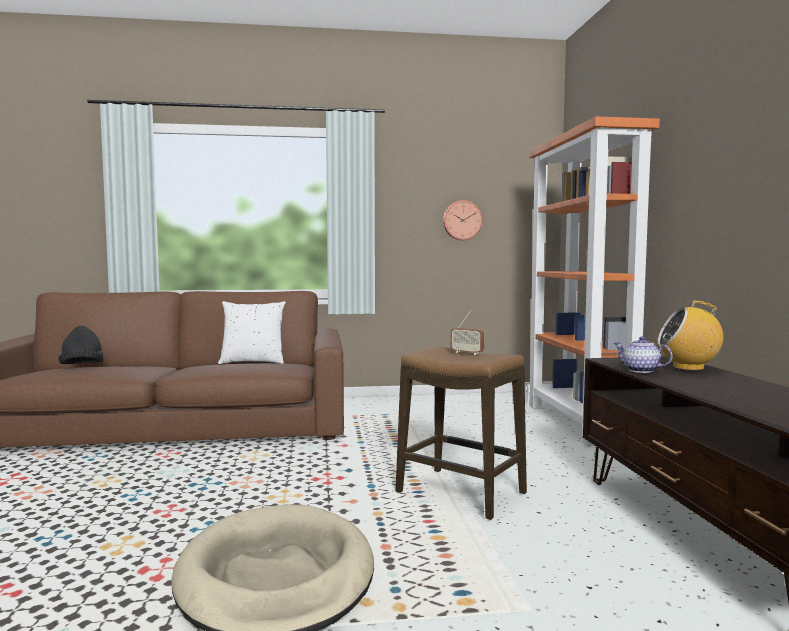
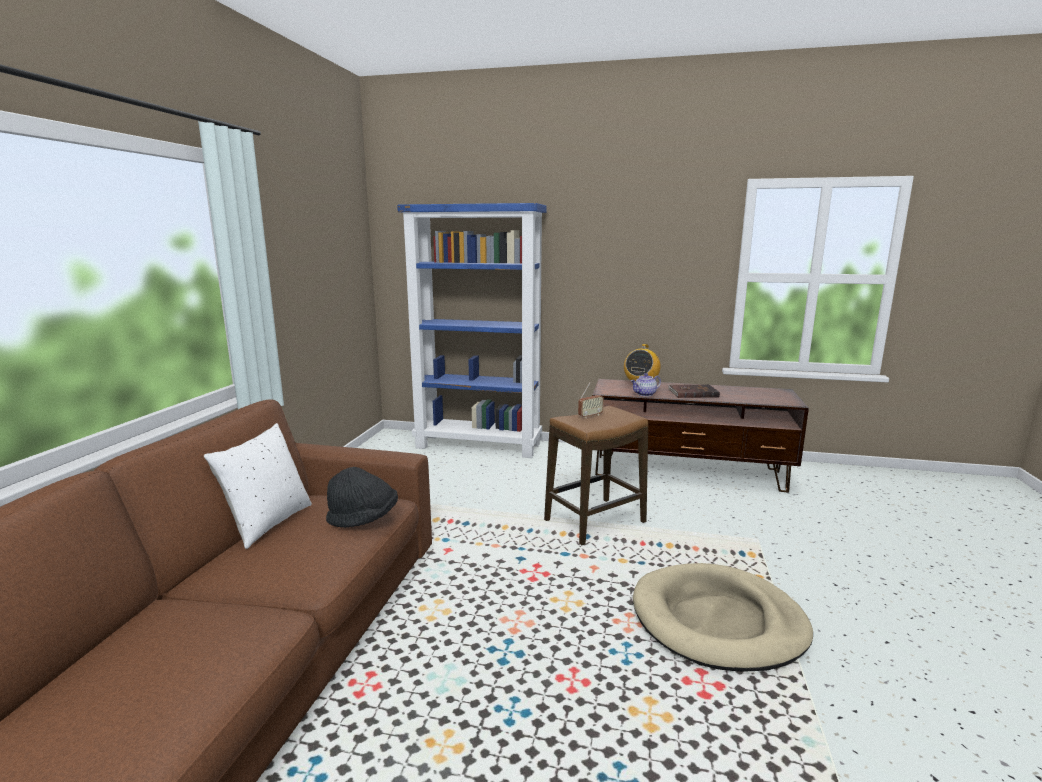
camera: 70 degrees left, 10 degrees up
black hat [58,326,103,364] -> black hat moved to [326,467,398,528]
wall clock [443,200,483,240] -> none
orange bookcase [527,116,660,446] -> blue bookcase [397,203,547,458]
none -> brown book [668,384,720,398]

